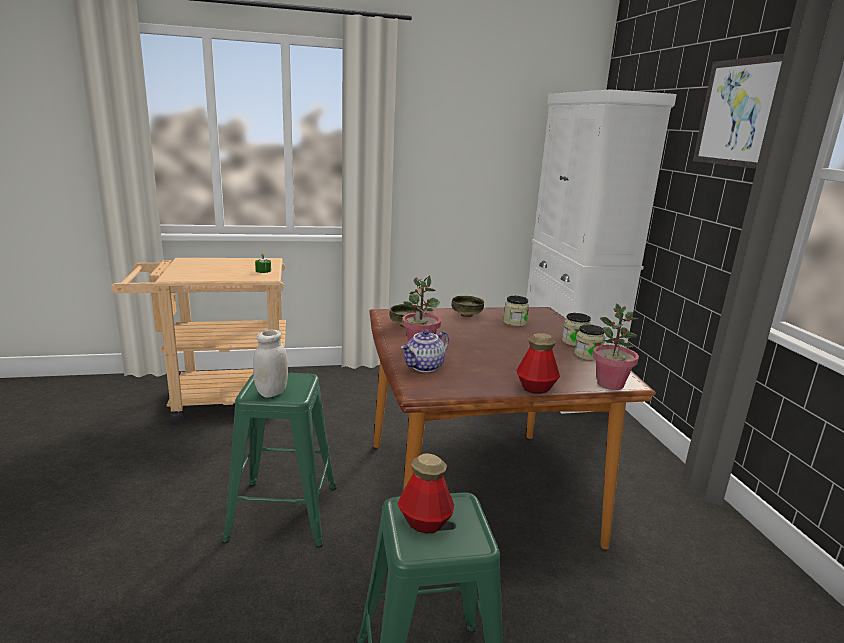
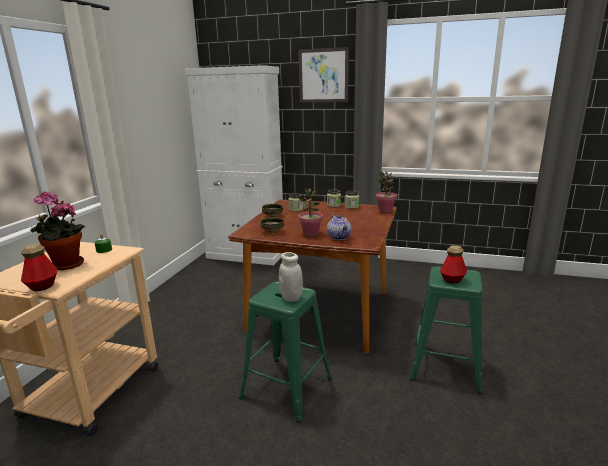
camera: 60 degrees left, 0 degrees up
bottle [516,333,560,394] -> bottle moved to [21,244,58,291]
none -> potted plant [30,191,85,270]

